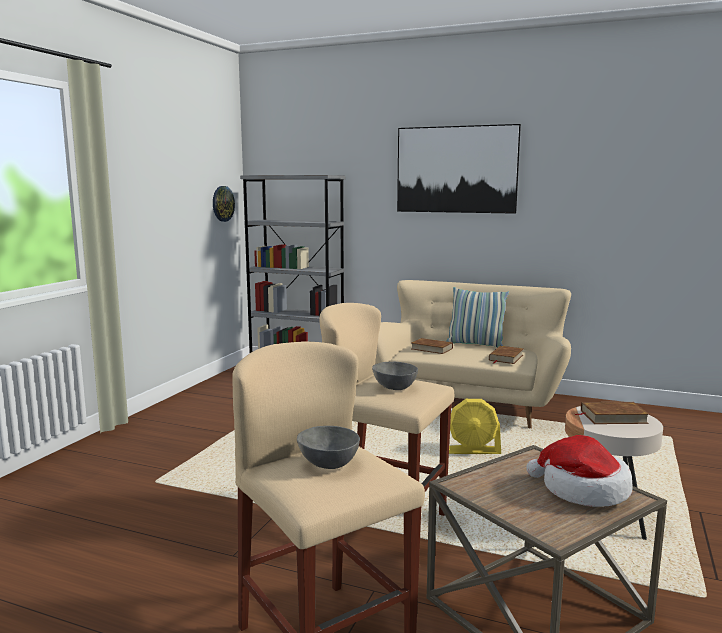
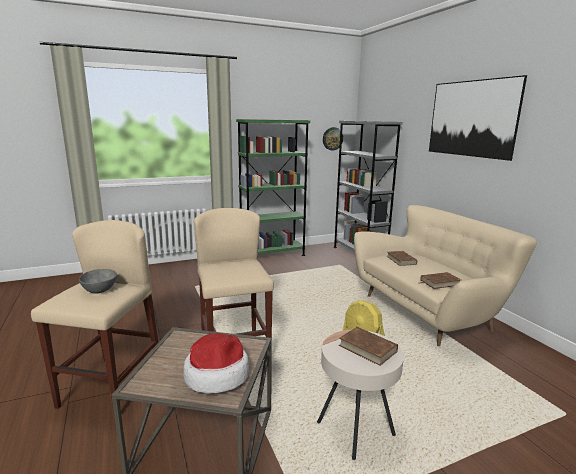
camera: 45 degrees right, 5 degrees up
grey bowl [372,362,418,390] -> none
pillow [446,287,509,347] -> none
none -> green bookcase [236,119,310,256]

